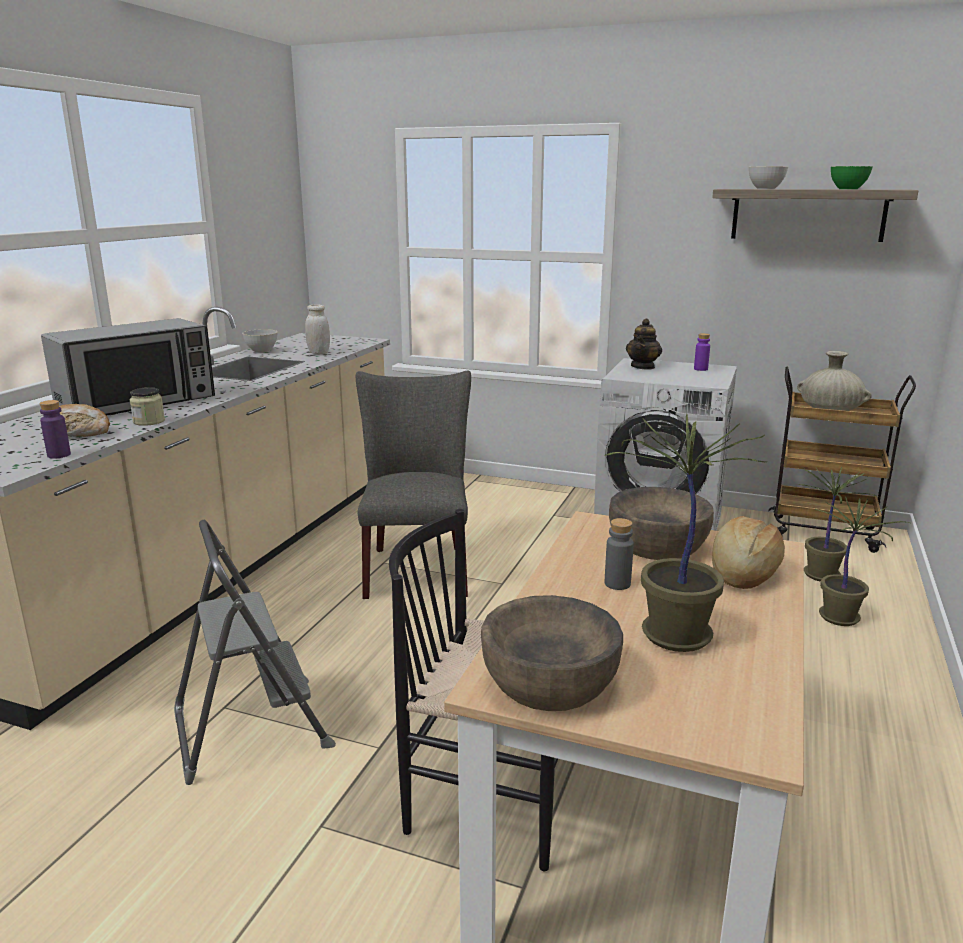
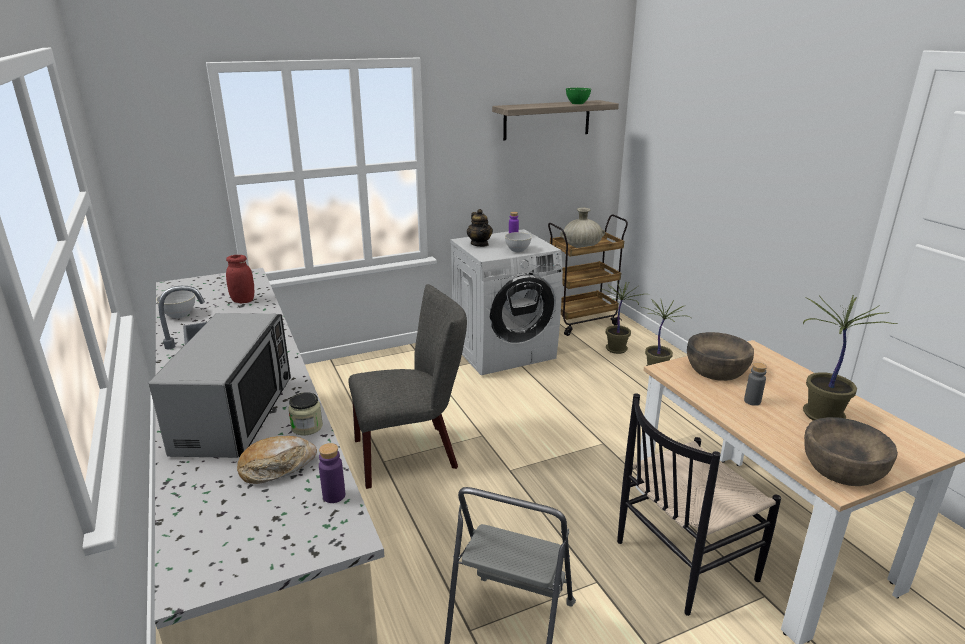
camera: 45 degrees left, 5 degrees up
white jar [305,304,330,354] -> red jar [226,255,254,303]
grey chair [356,371,471,599] -> grey chair turned 120 degrees clockwise [348,284,467,489]
bread [712,516,785,589] -> none
grey bowl [749,166,788,189] -> grey bowl moved to [505,232,532,252]

